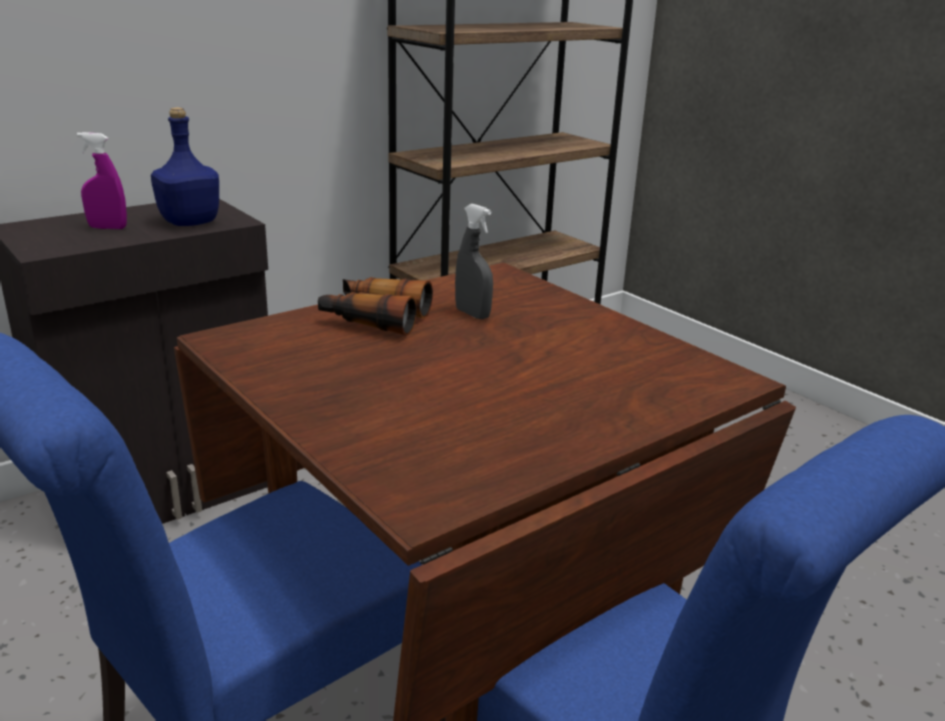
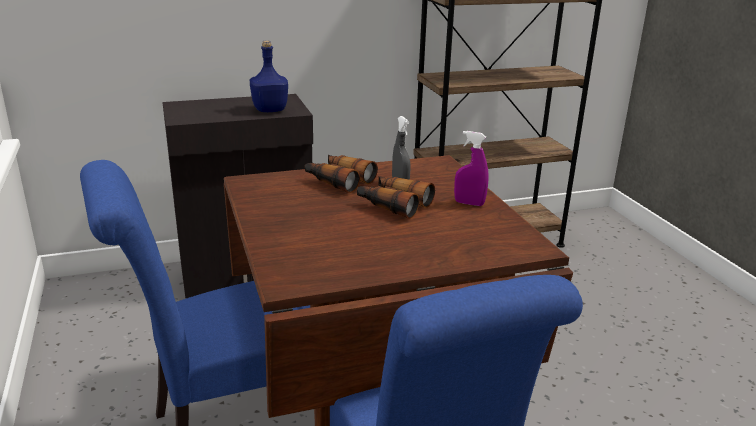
camera: 20 degrees right, 0 degrees up
purple spray bottle [77,132,127,229] -> purple spray bottle moved to [454,131,489,206]
none -> binoculars [357,176,435,219]

